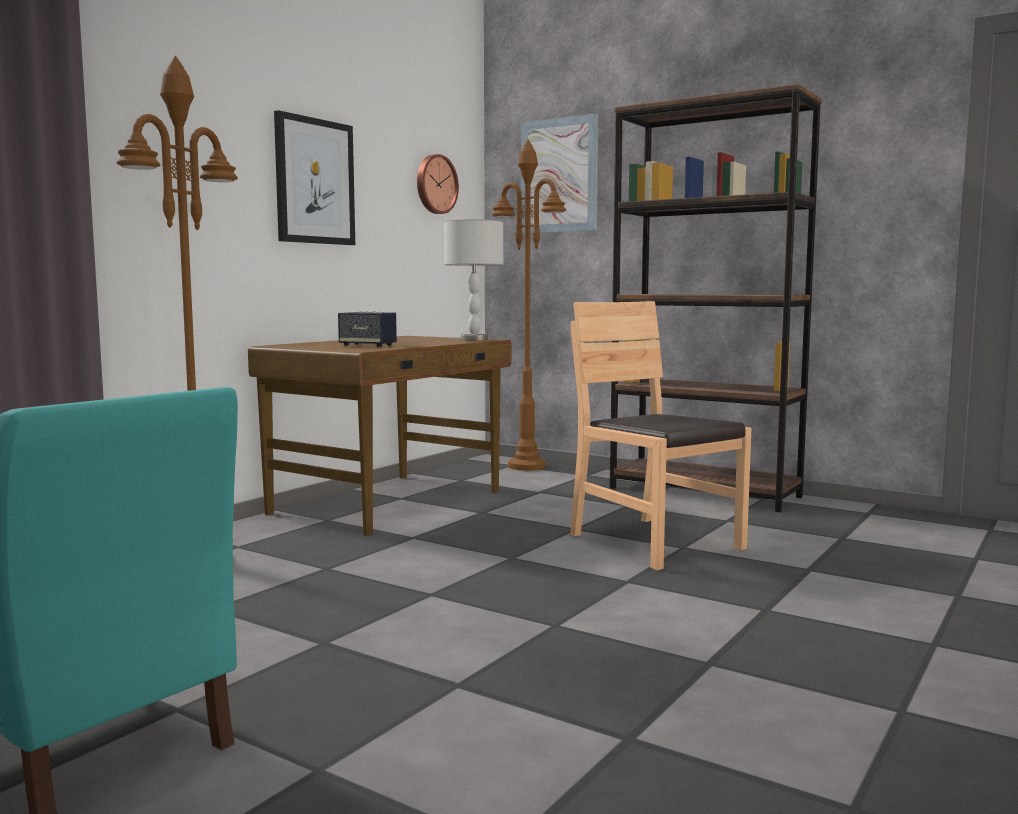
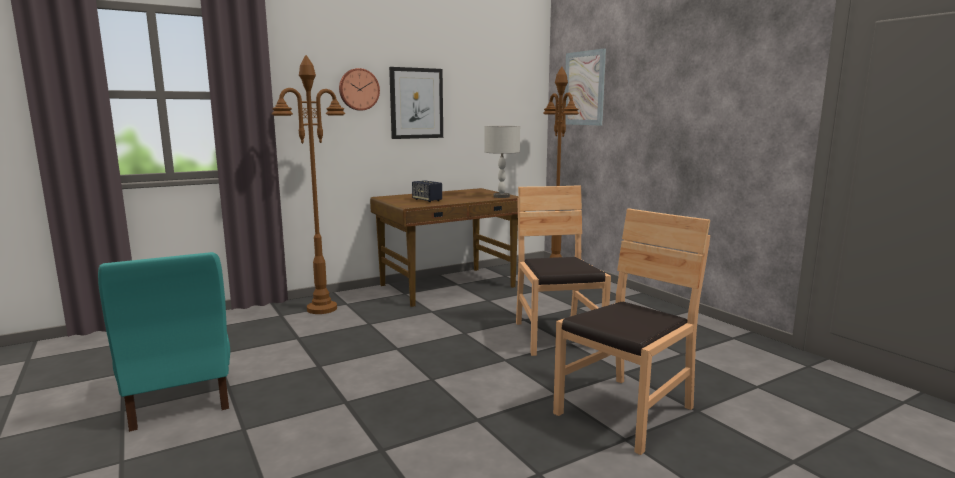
camera: 25 degrees right, 5 degrees up
wall clock [417,154,459,214] -> wall clock moved to [339,68,380,110]
brown bookcase [610,84,822,512] -> none
none -> brown chair [553,208,710,455]

